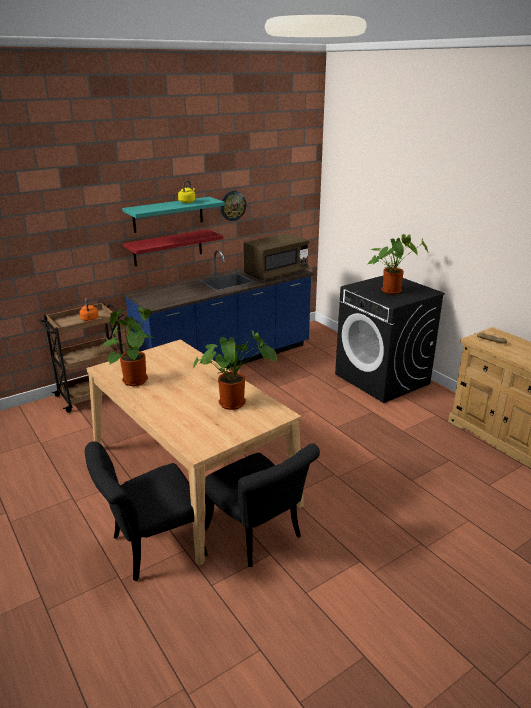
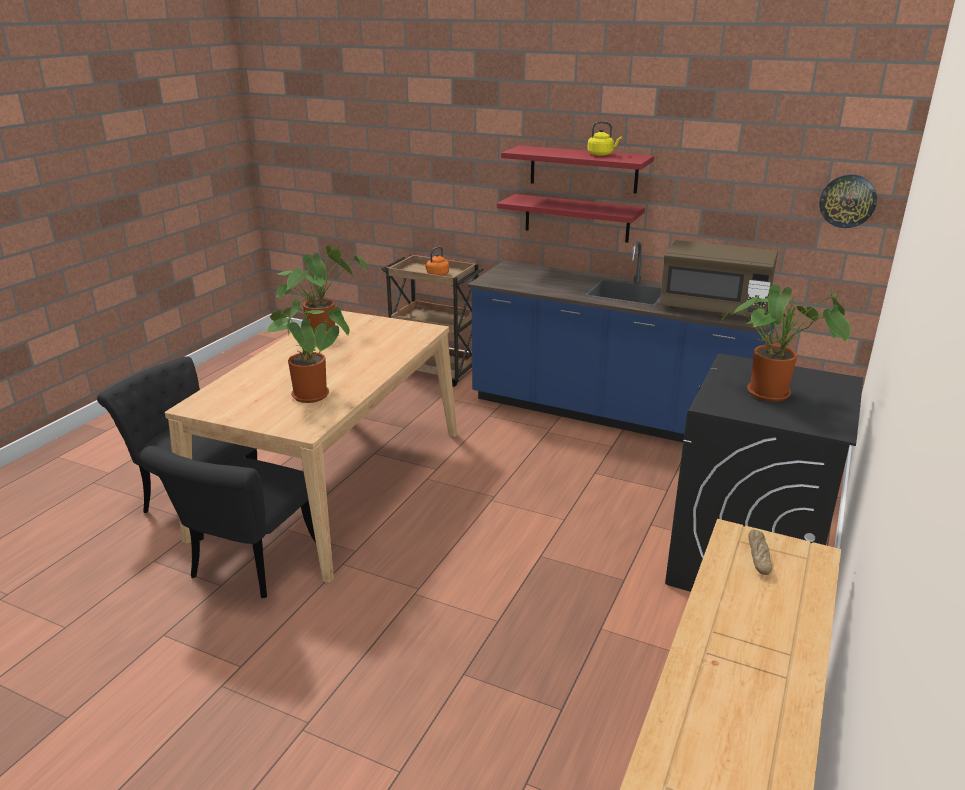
camera: 60 degrees right, 0 degrees up
turquoise shelf [122,197,225,233] -> red shelf [501,145,654,194]
wall clock [220,191,246,221] -> wall clock moved to [819,174,877,228]

